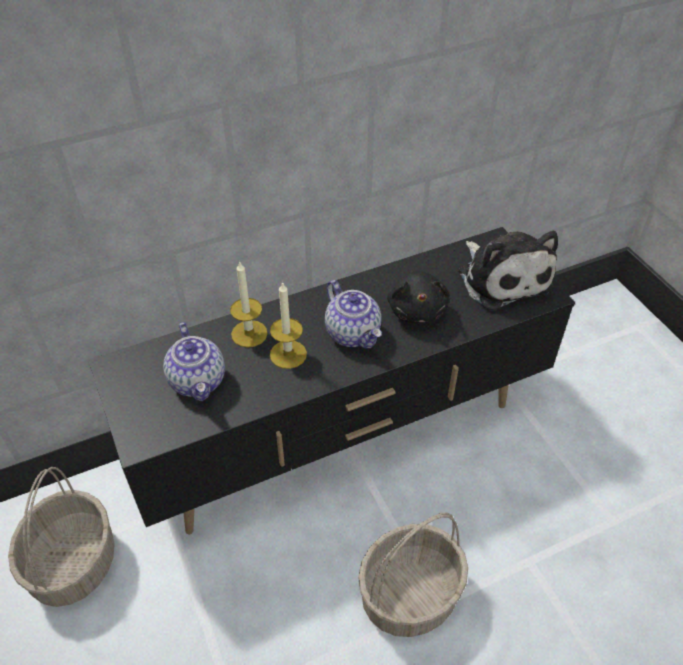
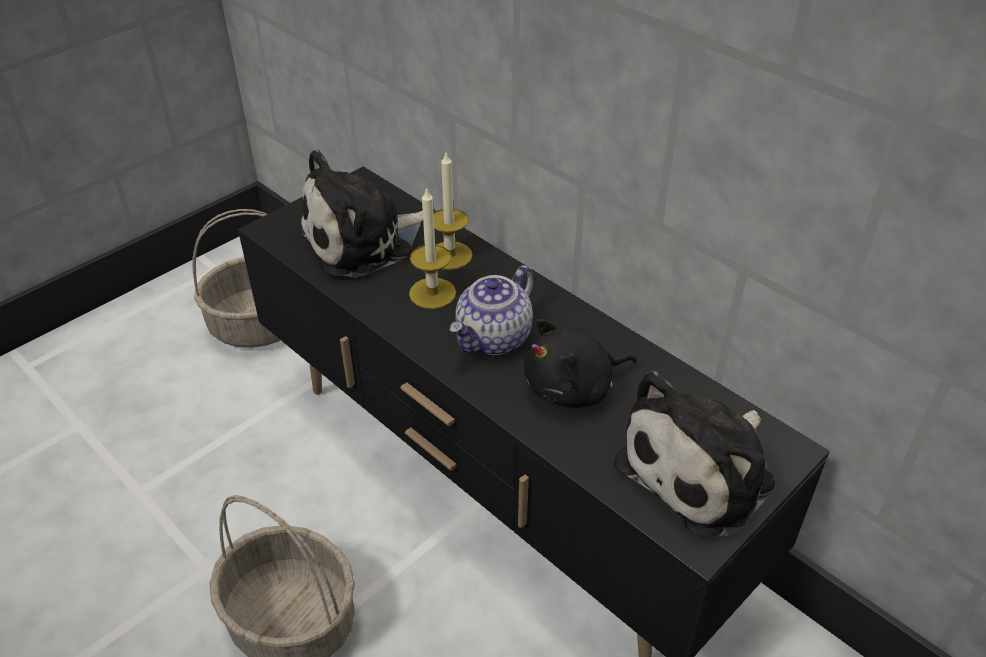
camera: 70 degrees right, 5 degrees down
teapot [163,322,225,401] -> plush toy [299,149,423,278]

